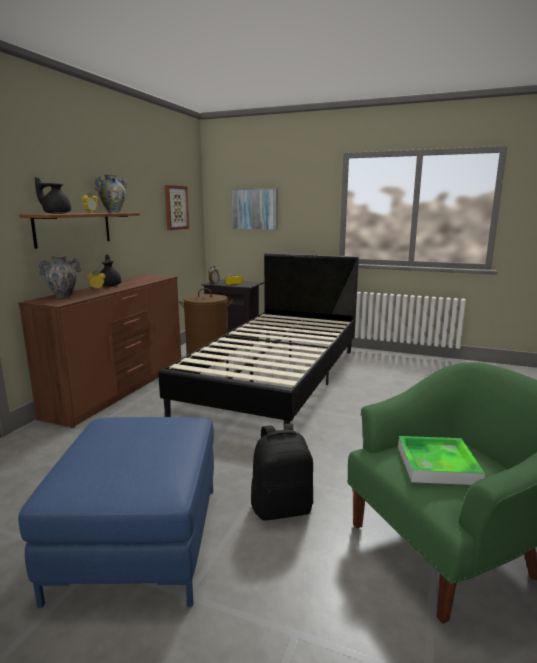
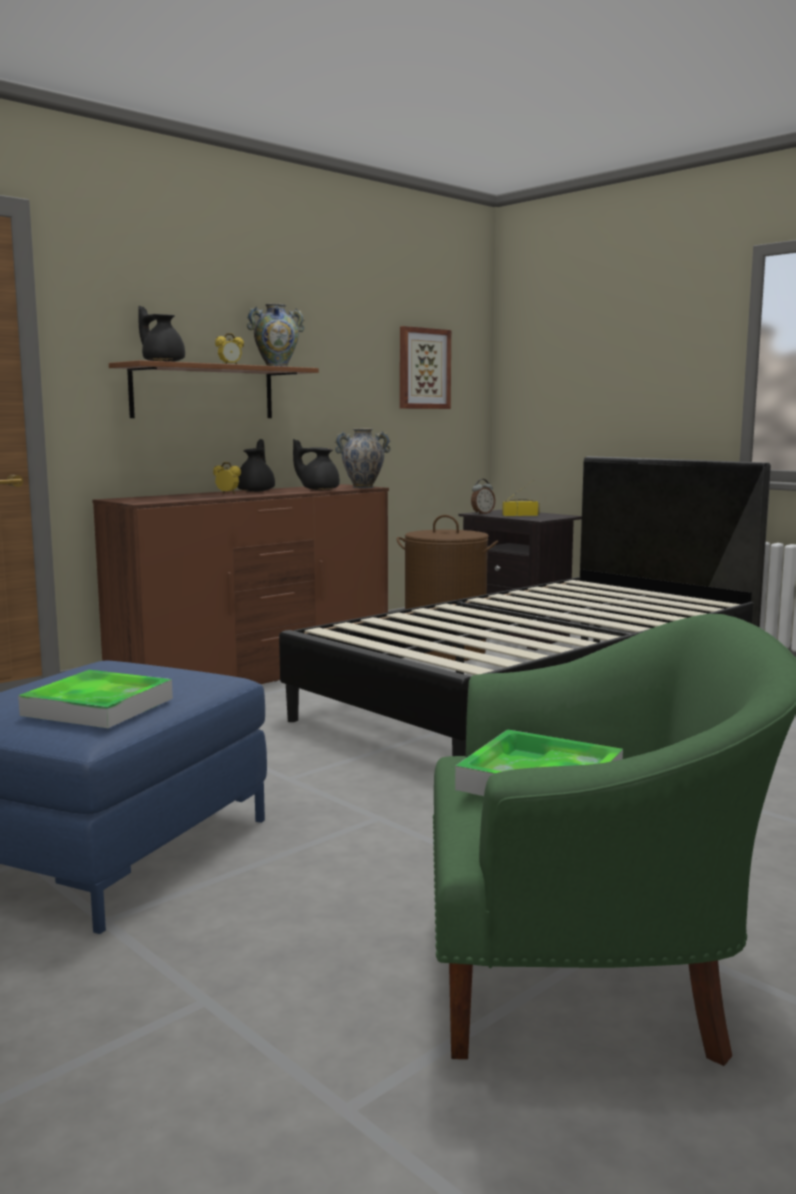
camera: 25 degrees right, 5 degrees down
vase [38,256,81,299] -> vase moved to [335,428,391,488]
picture [231,188,278,230] -> none
black backpack [251,423,313,521] -> none
none -> tray [18,670,173,728]
none -> black teapot [293,439,340,490]

